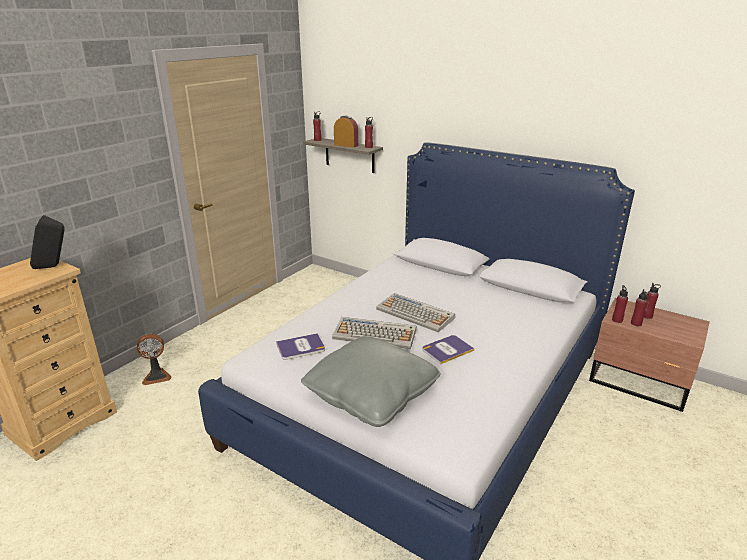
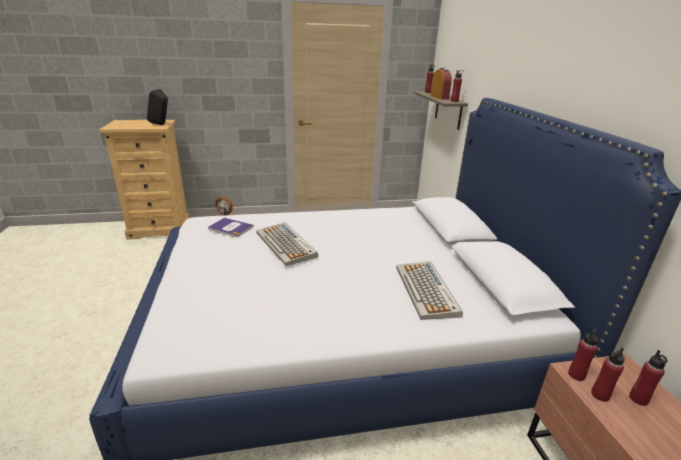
camera: 45 degrees right, 0 degrees up
grey pillow [301,336,441,427] -> none
keyboard [376,293,455,332] -> keyboard moved to [396,261,463,320]
book [422,335,474,365] -> none

